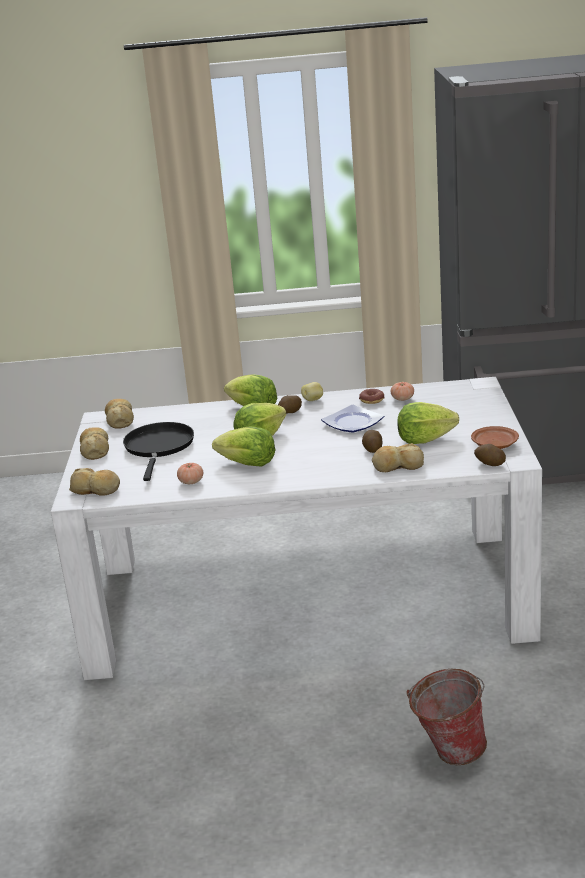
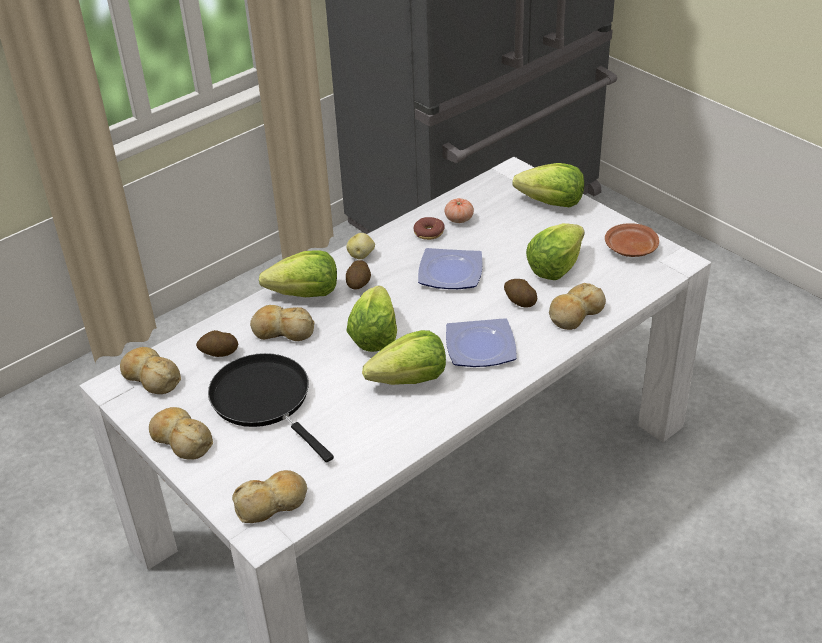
camera: 40 degrees left, 15 degrees up
tomato [177,463,203,484] -> none
bucket [406,669,487,765] -> none
potato [474,444,506,466] -> potato moved to [196,330,238,357]
none -> bread [250,305,314,341]
none -> plate [446,318,517,367]
none -> lettuce [512,163,584,207]

